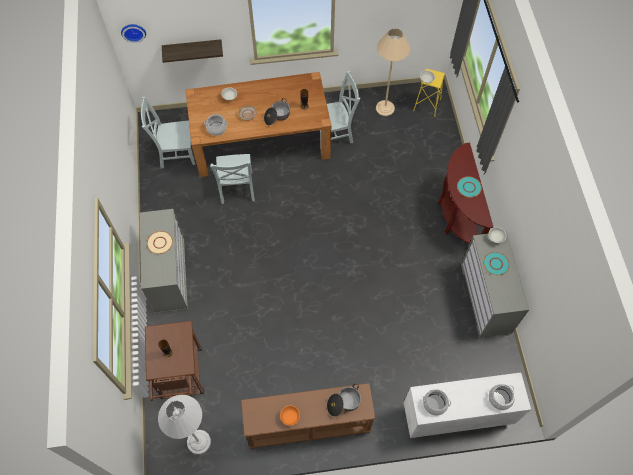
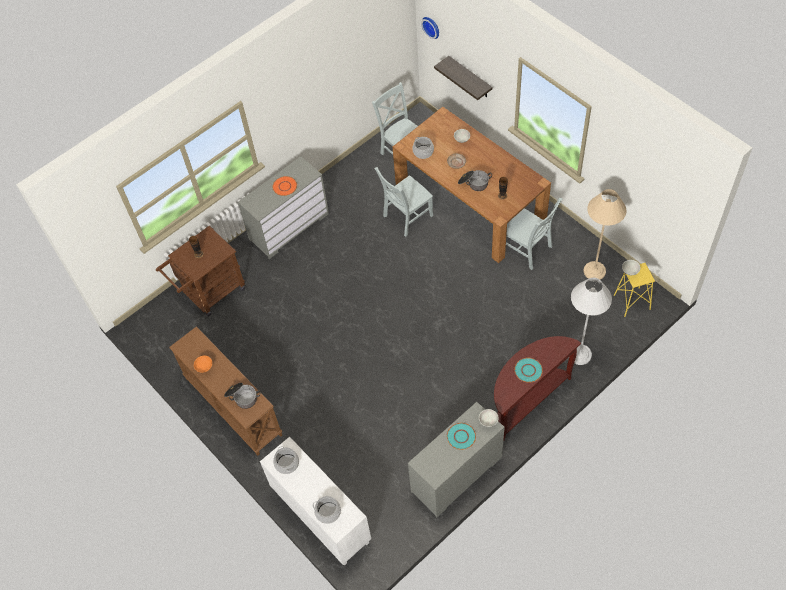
camera: 60 degrees right, 5 degrees down
beige plate [147,231,173,254] -> orange plate [273,176,297,196]
white floor lamp [158,395,211,454] -> white floor lamp moved to [571,278,612,365]

